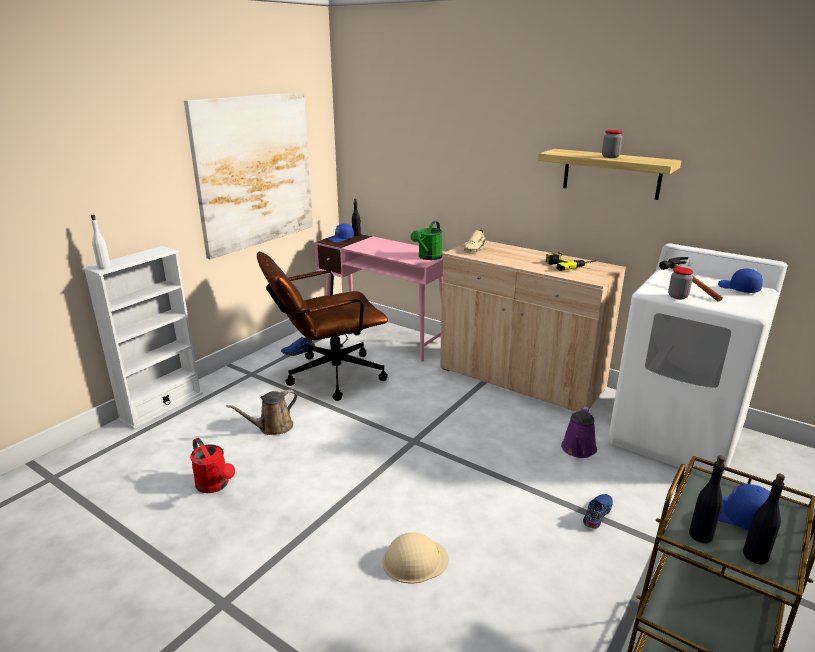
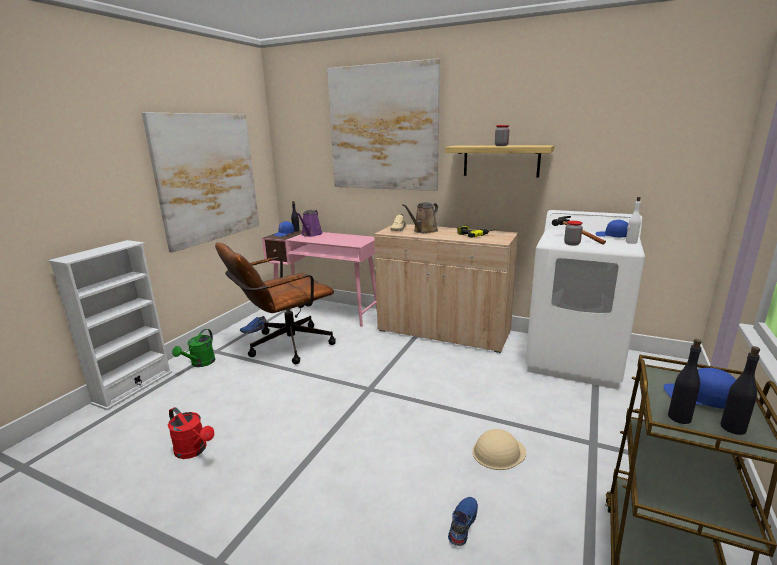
camera: 10 degrees left, 5 degrees down
white bottle [91,215,111,269] -> white bottle moved to [626,197,641,244]
brown watering can [226,390,297,435] -> brown watering can moved to [402,202,438,233]
beige hard hat [383,532,449,584] -> beige hard hat moved to [472,429,526,470]
green watering can [411,221,442,260] -> green watering can moved to [172,329,216,367]
purple watering can [561,406,597,458] -> purple watering can moved to [296,210,323,237]
blue shoe [583,494,613,529] -> blue shoe moved to [448,497,478,546]
none -> picture [327,59,440,191]

